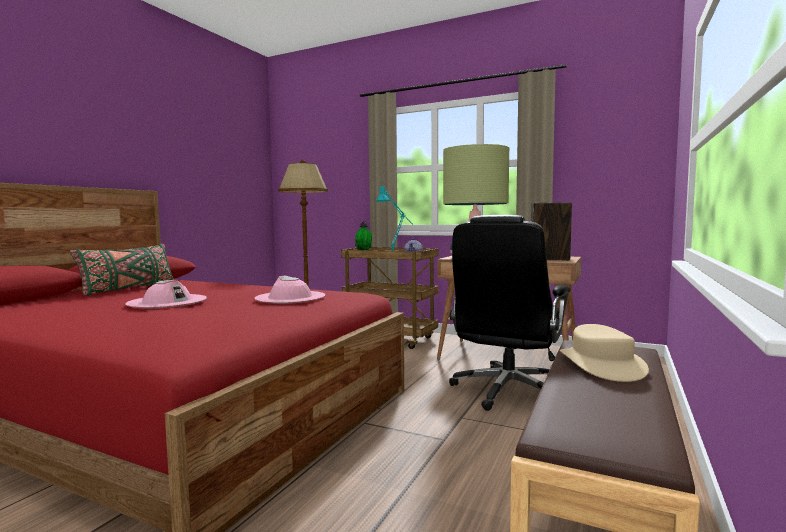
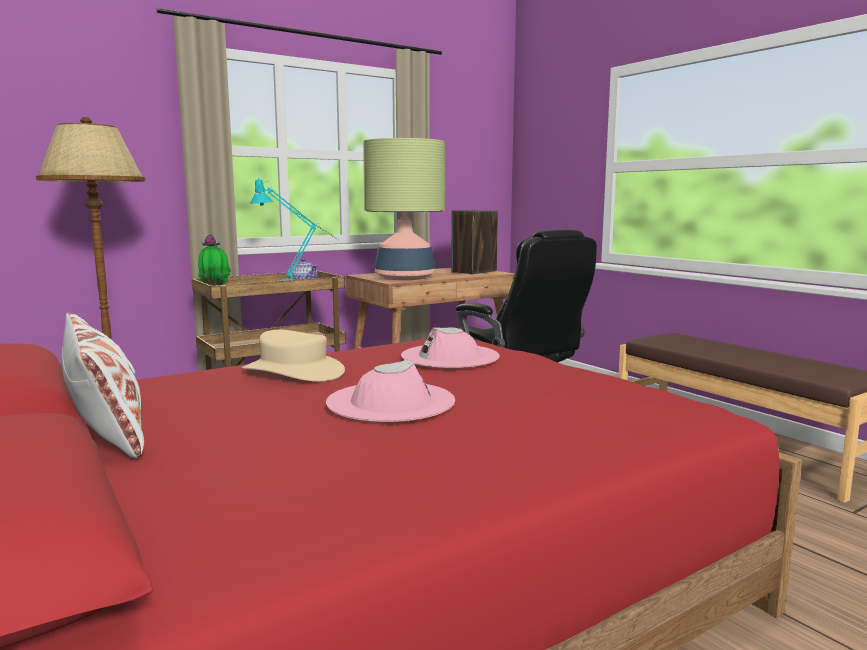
camera: 60 degrees left, 5 degrees up
green pillow [70,244,174,296] -> white pillow [62,312,144,459]
beige hat [560,324,649,382] -> beige hat moved to [242,330,345,381]

